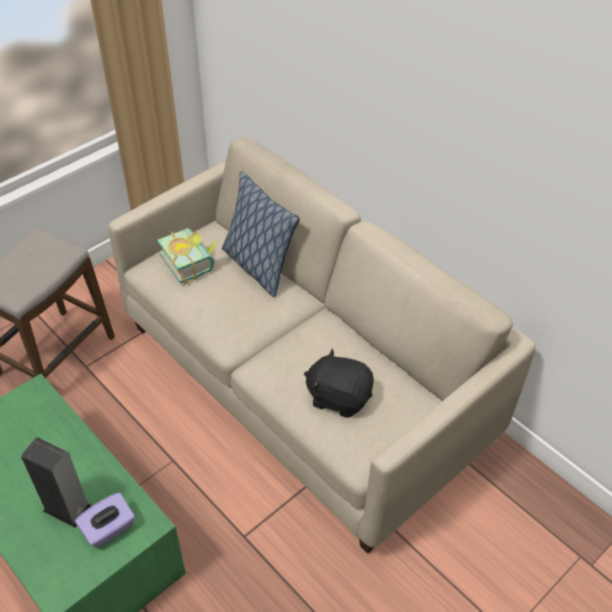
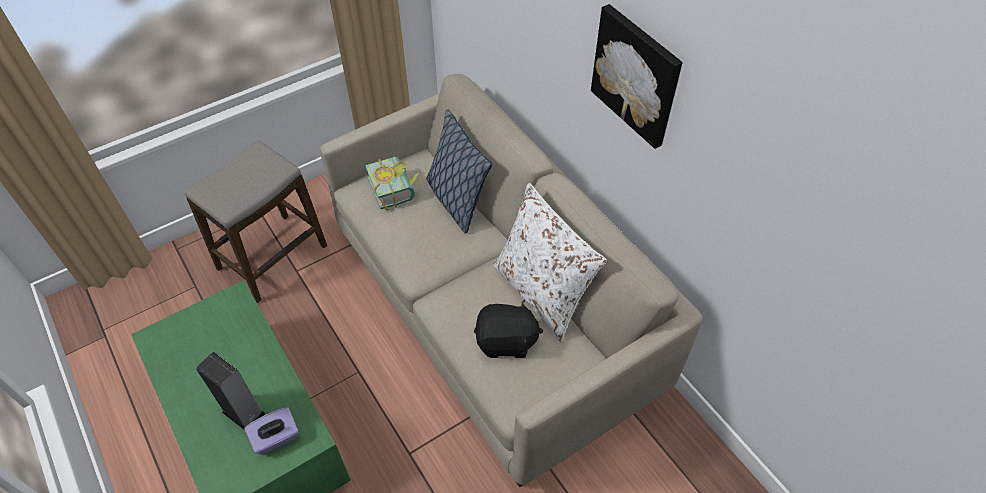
camera: 10 degrees right, 5 degrees up
black plush toy [304,348,374,418] -> black plush toy turned 150 degrees clockwise [474,299,543,358]
none -> white pillow [493,183,607,342]
none -> picture [591,4,683,149]

